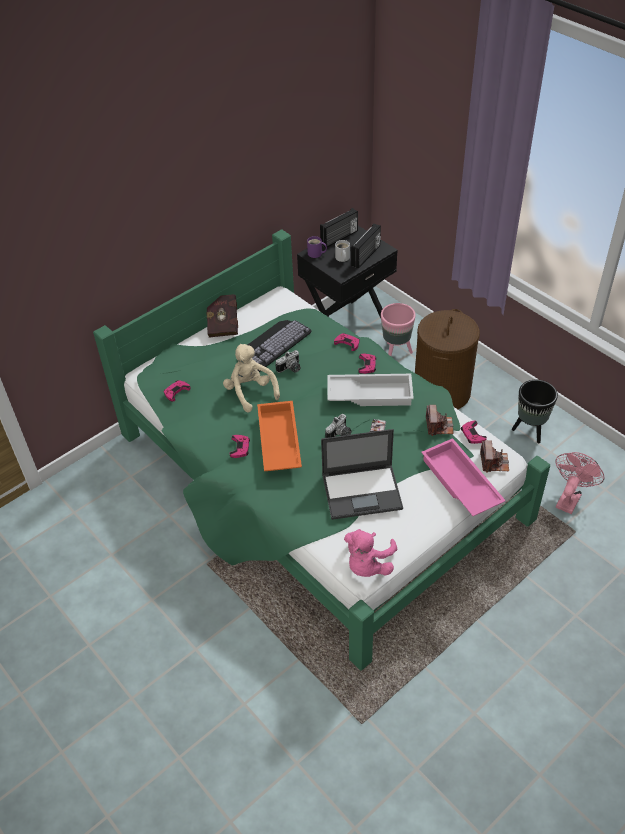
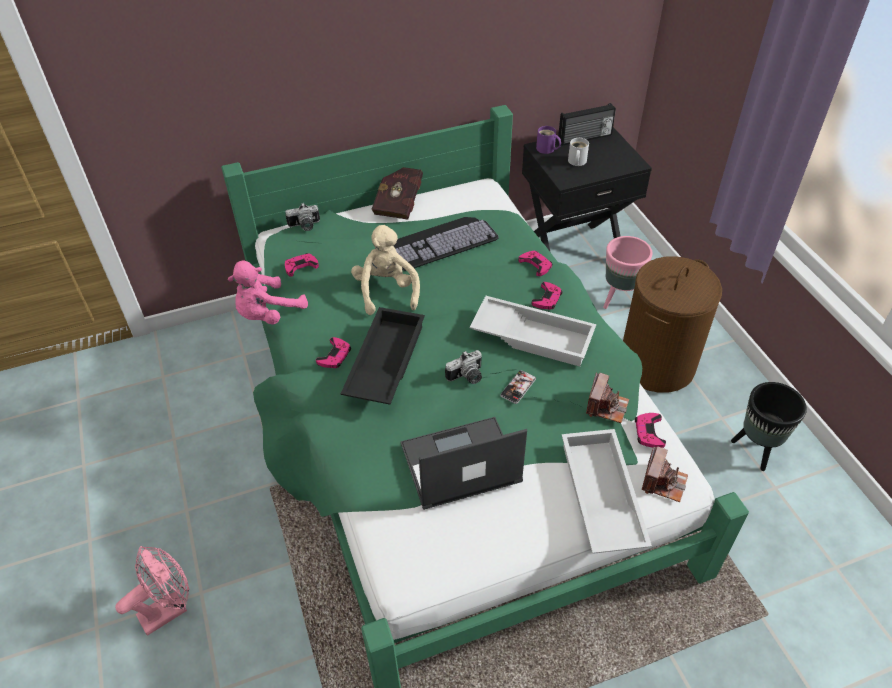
camera: 20 degrees right, 0 degrees up
orange tray [257,401,302,471] -> black tray [341,307,425,405]
camera [275,350,301,373] -> camera moved to [285,203,320,231]
laptop [321,429,403,520] -> laptop turned 150 degrees clockwise [400,417,527,510]
pink plush toy [344,529,397,577] -> pink plush toy moved to [228,260,308,324]
radio [351,223,381,269] -> none
pink tray [421,438,506,516] -> white tray [562,429,652,554]
pink fan [556,452,604,514] -> pink fan moved to [115,546,189,635]

